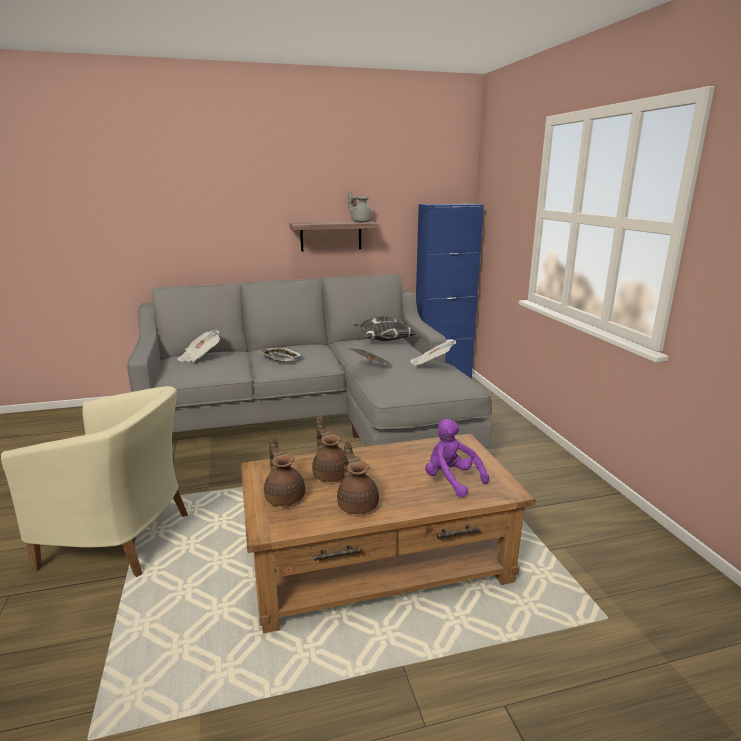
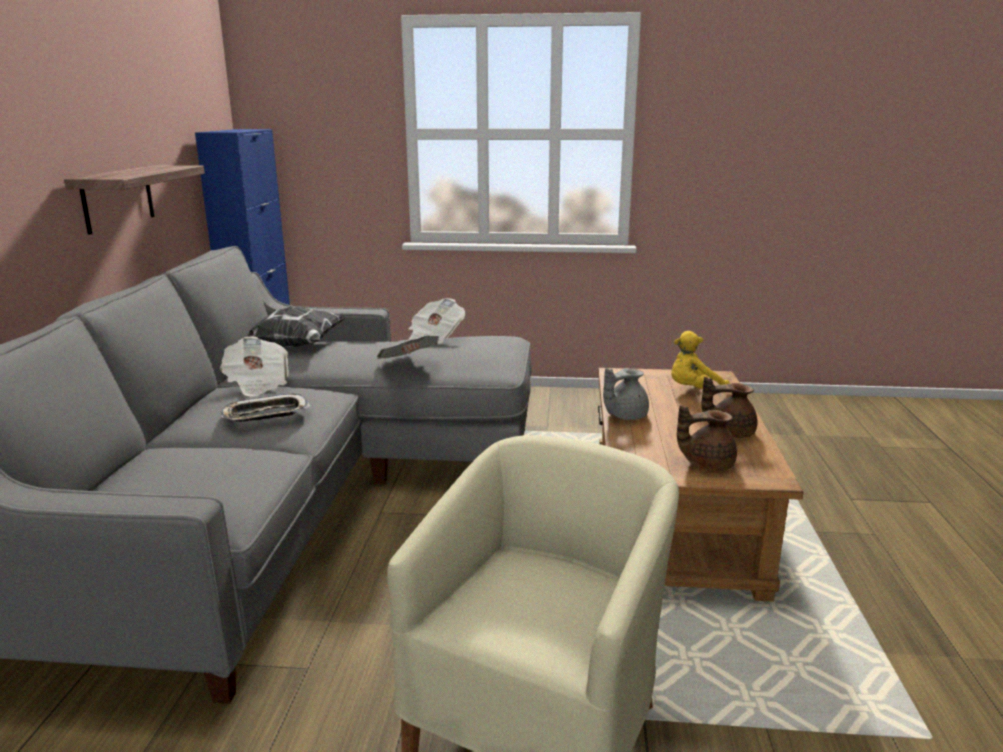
camera: 70 degrees left, 0 degrees up
newspaper [177,330,220,362] -> newspaper moved to [220,337,289,397]
brown teapot [312,418,344,482] -> none
grey teapot [348,191,373,222] -> grey teapot moved to [603,368,649,420]
purple plush toy [425,419,489,497] -> yellow plush toy [671,331,730,389]

